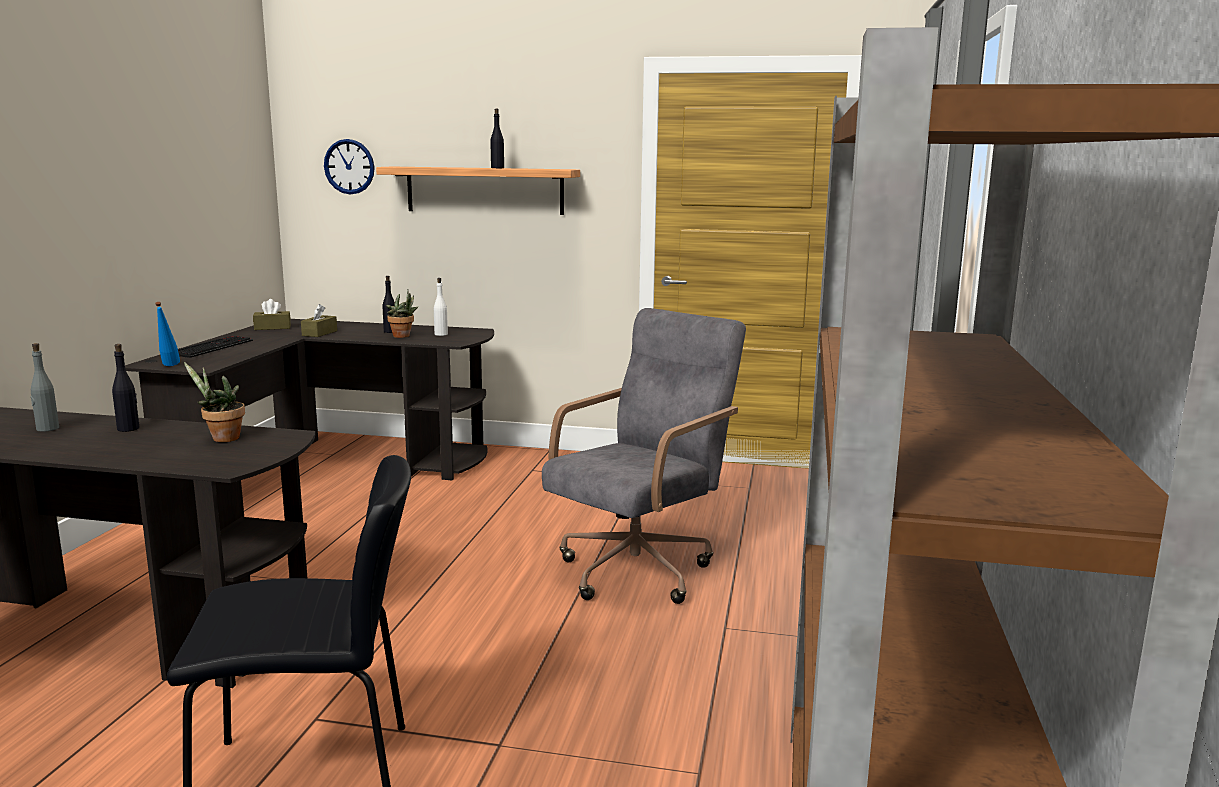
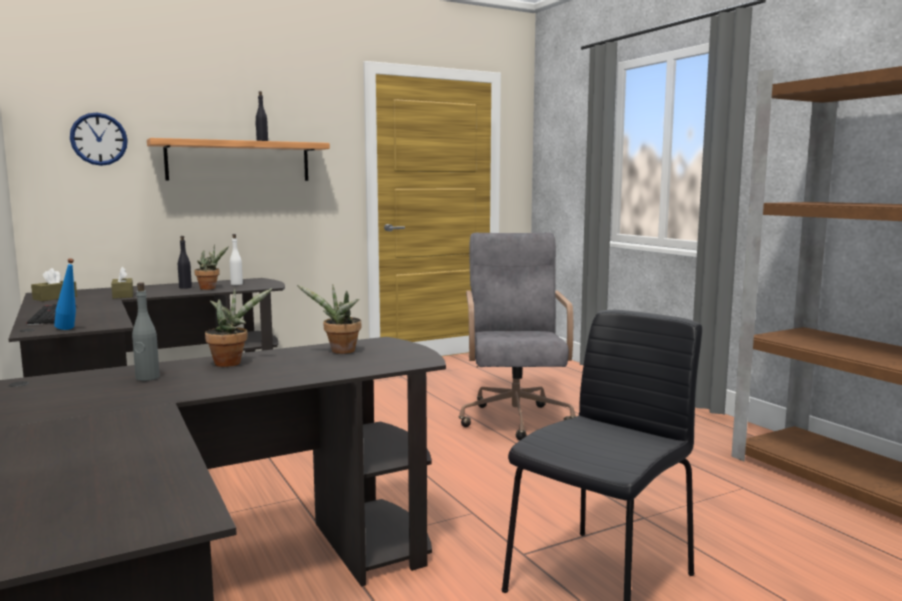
camera: 40 degrees left, 5 degrees down
black bottle [112,344,139,432] -> potted plant [205,288,272,367]

